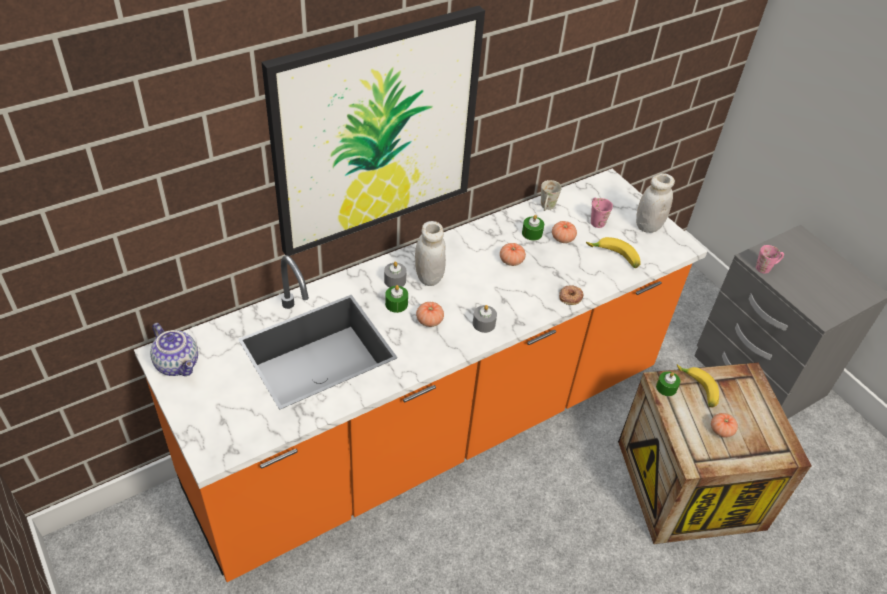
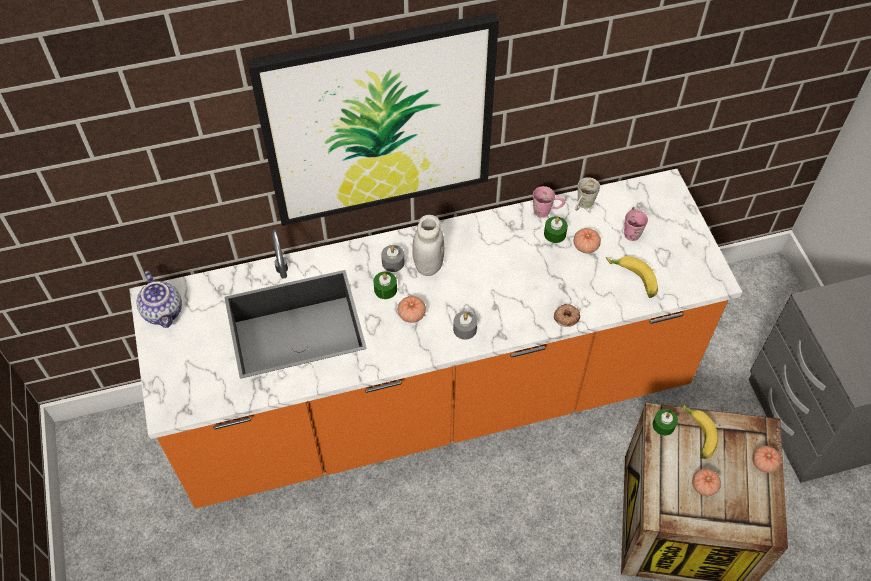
camera: 20 degrees right, 10 degrees up
tomato [500,243,526,266] -> tomato moved to [752,446,781,473]
white jar [636,173,675,233] -> none
pink mug [756,245,784,274] -> pink mug moved to [533,186,565,218]

